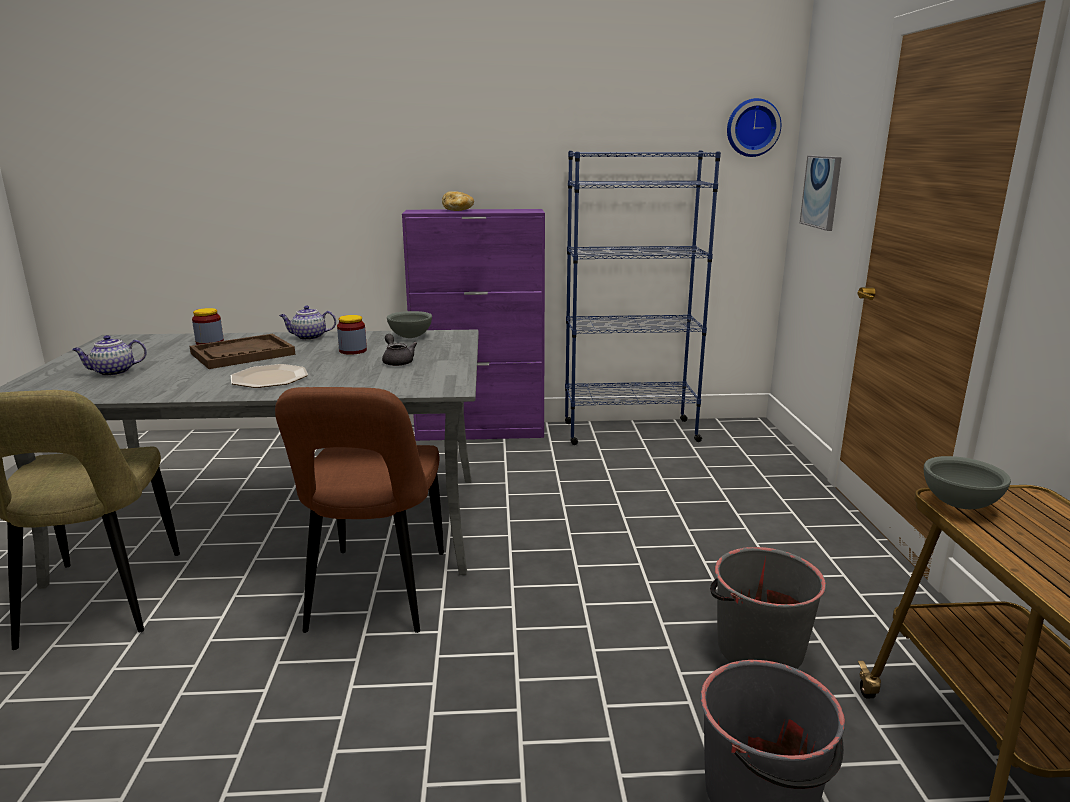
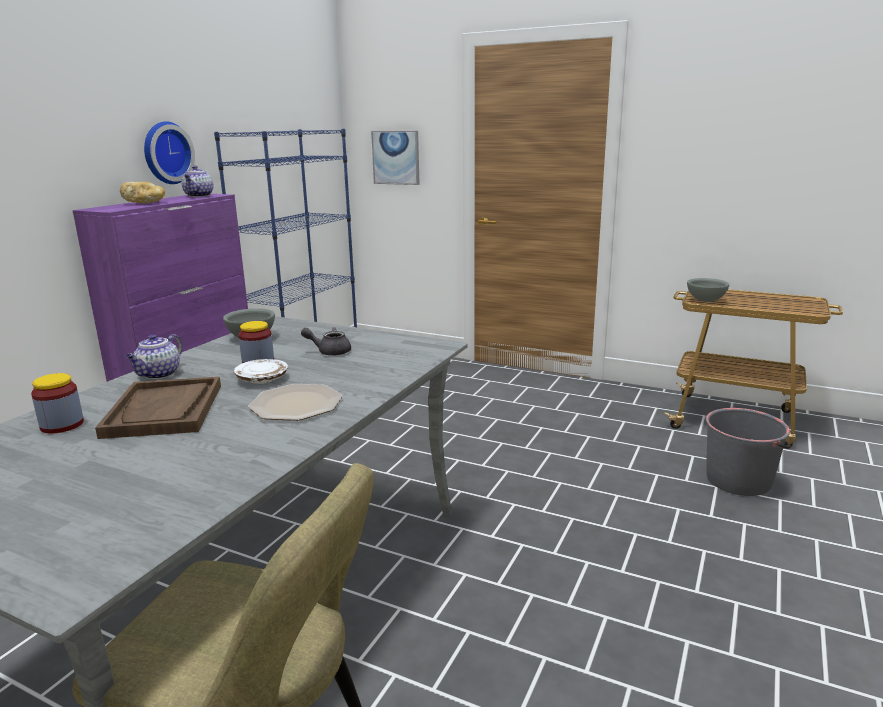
camera: 60 degrees left, 0 degrees up
teapot [72,335,147,376] -> teapot moved to [181,166,214,197]
brown chair [275,387,444,633] -> none
grey bucket [710,547,826,669] -> none
wall clock [727,98,781,157] -> wall clock moved to [144,121,195,184]
none -> white plate [234,359,288,384]

